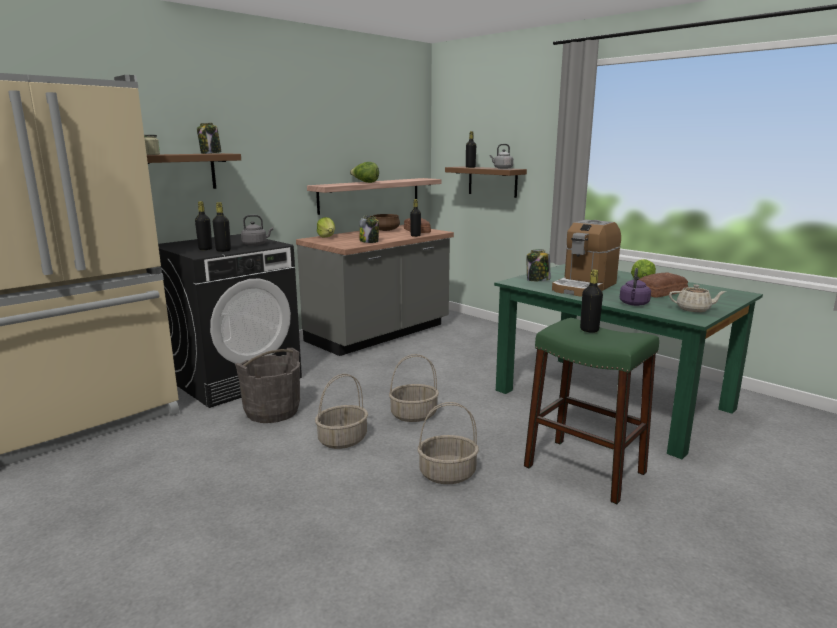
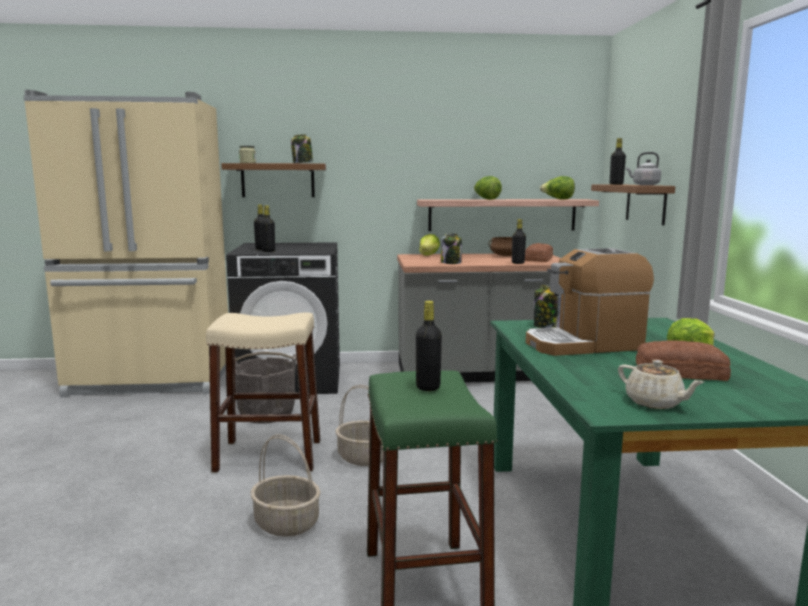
camera: 40 degrees right, 5 degrees down
grey kettle [241,215,273,246] -> none
basket [315,374,368,449] -> beige stool [206,313,320,473]
purple kettle [620,268,651,306] -> none
none -> lettuce [540,176,575,200]

